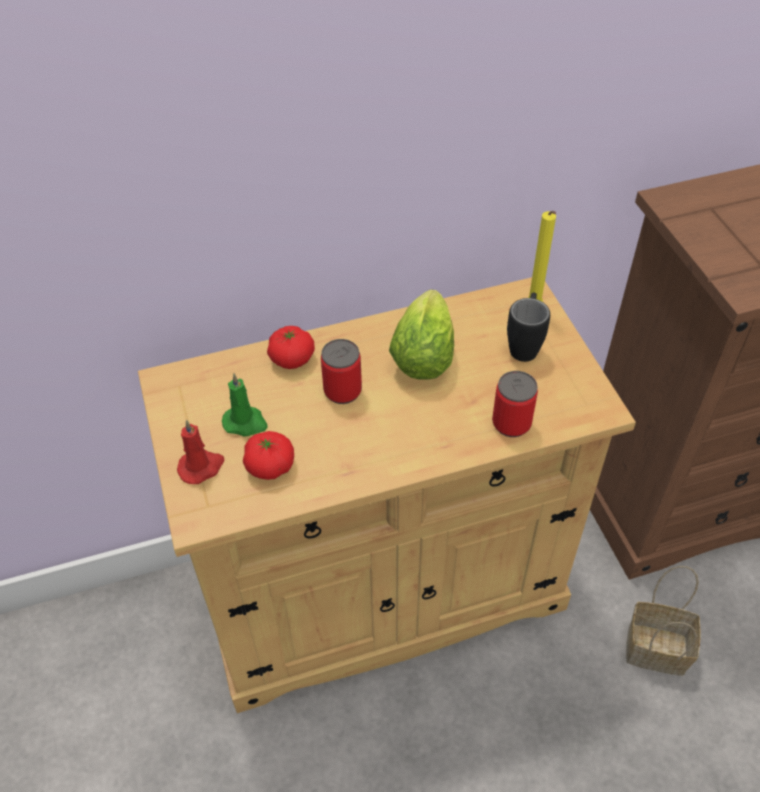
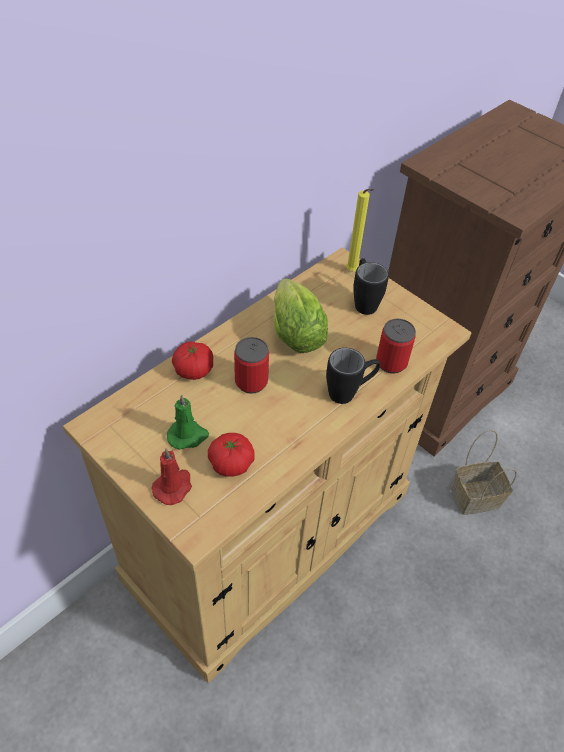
camera: 30 degrees left, 0 degrees up
none -> black mug [326,348,381,404]

